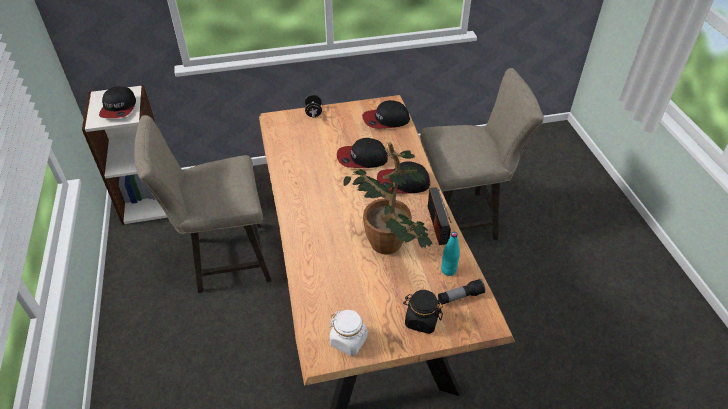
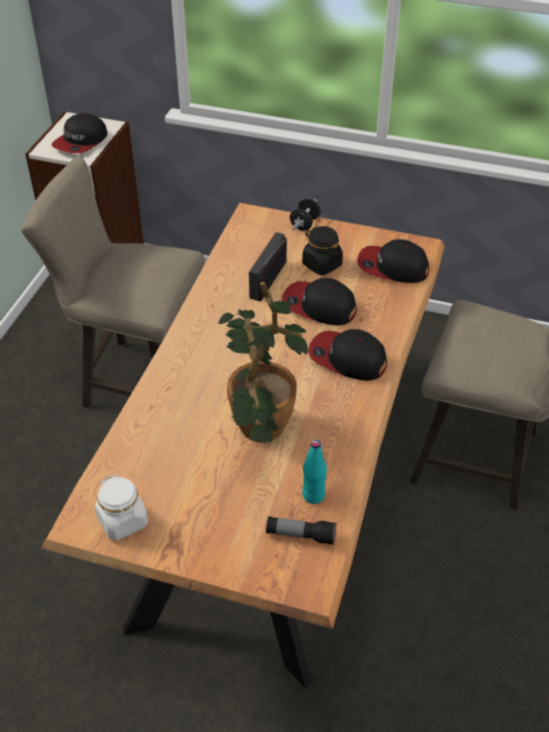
camera: 30 degrees right, 0 degrees up
black jar [403,290,443,334] -> black jar moved to [302,226,343,275]
radio [428,187,451,245] -> radio moved to [249,232,287,302]

